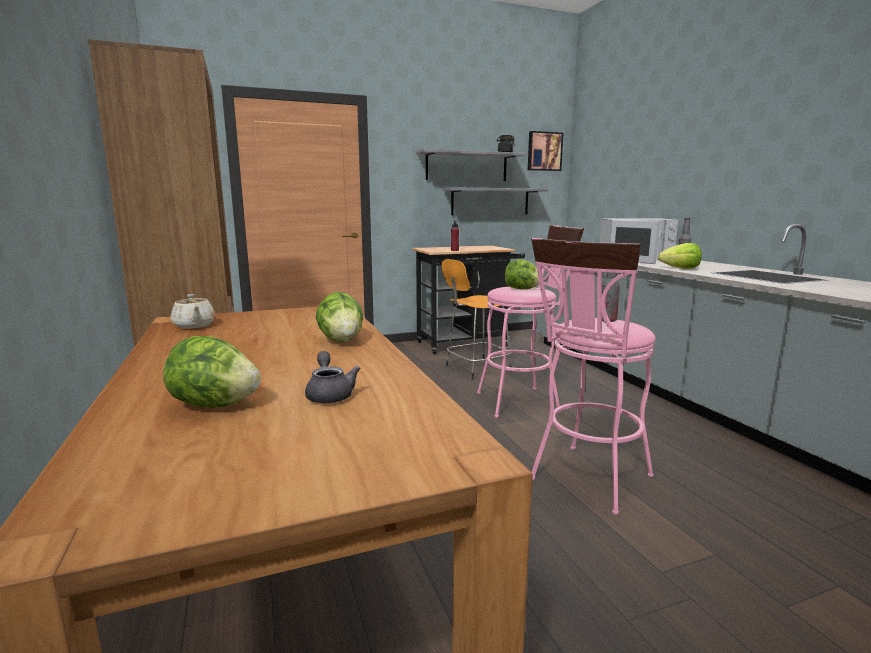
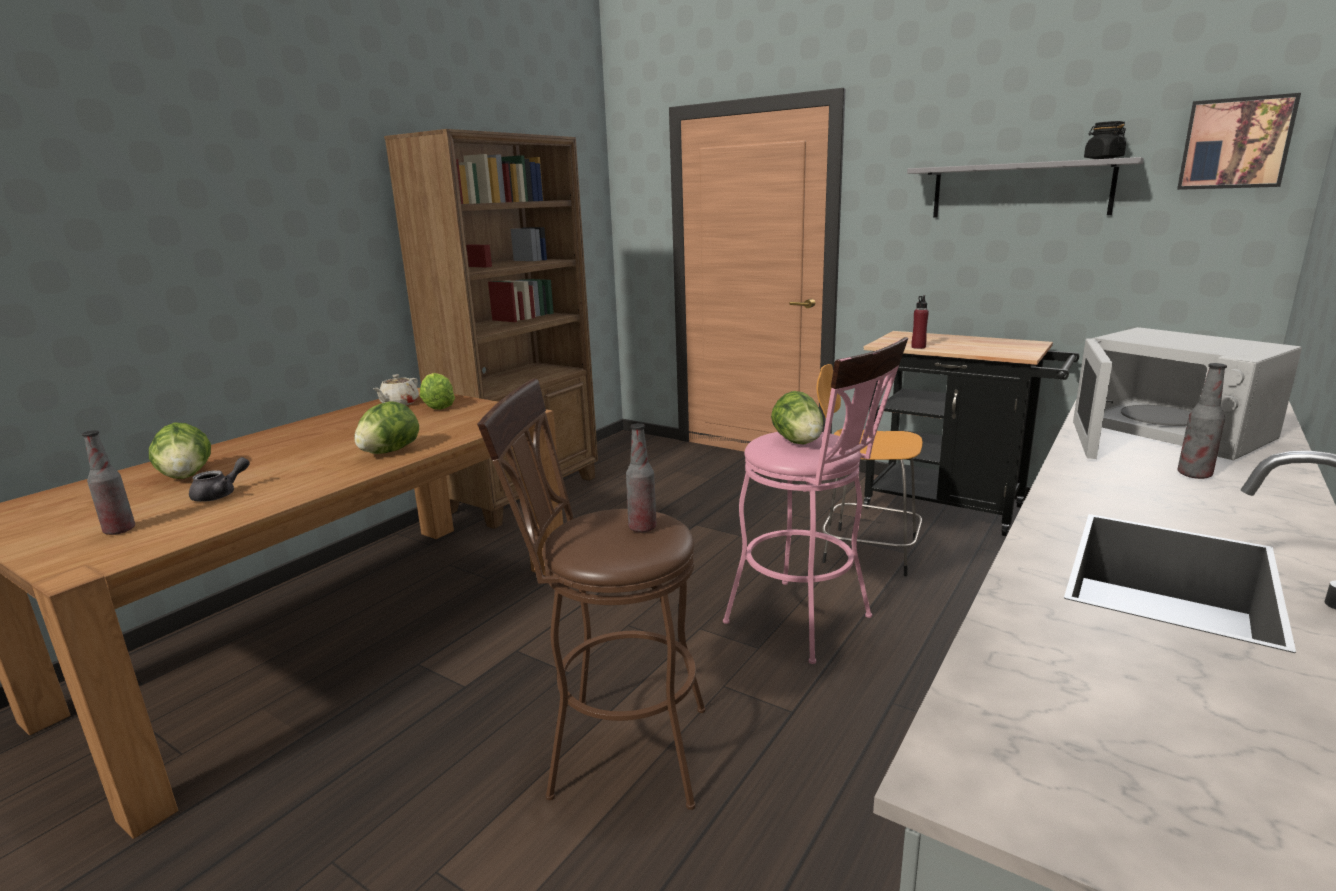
camera: 55 degrees right, 5 degrees up
grey shelf [442,187,548,215] -> none
pink stool [531,238,656,515] -> brown stool [477,378,706,810]
lettuce [658,243,702,269] -> lettuce moved to [420,373,455,410]
none -> bottle [82,430,135,535]

